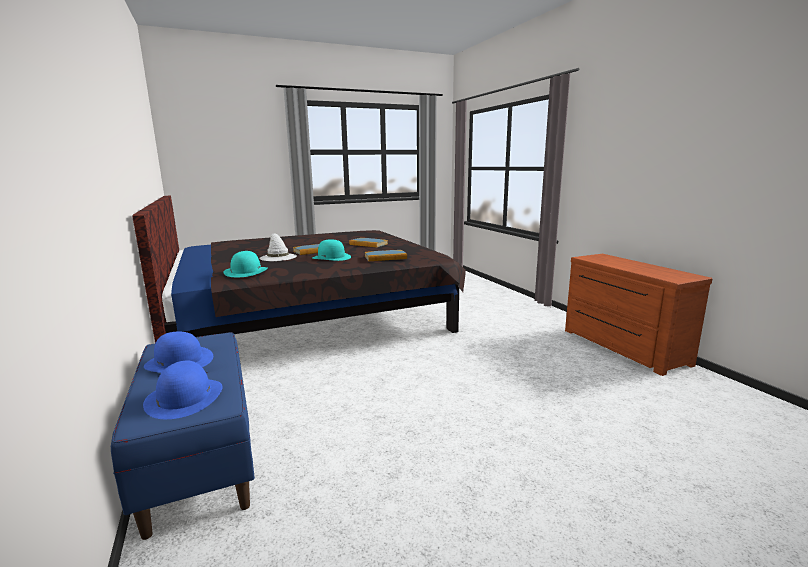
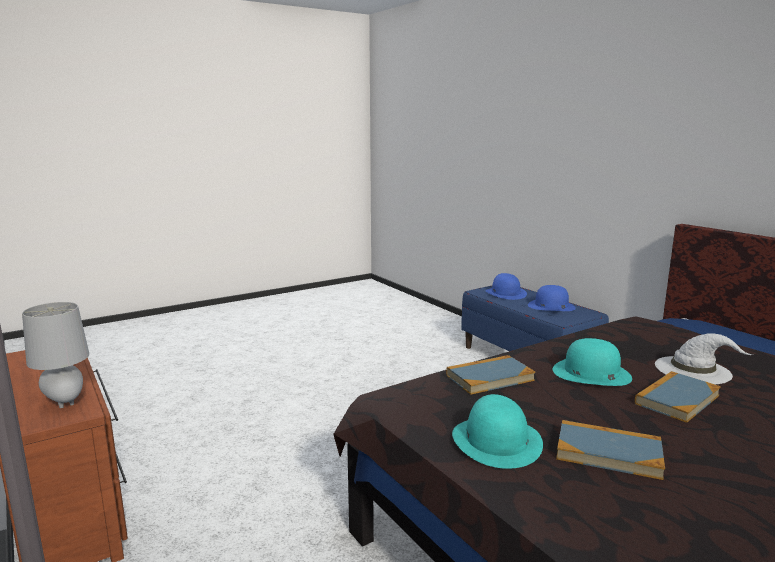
camera: 170 degrees right, 0 degrees up
turquoise hat [224,251,268,277] -> turquoise hat moved to [452,394,543,469]
none -> grey table lamp [22,302,89,408]

